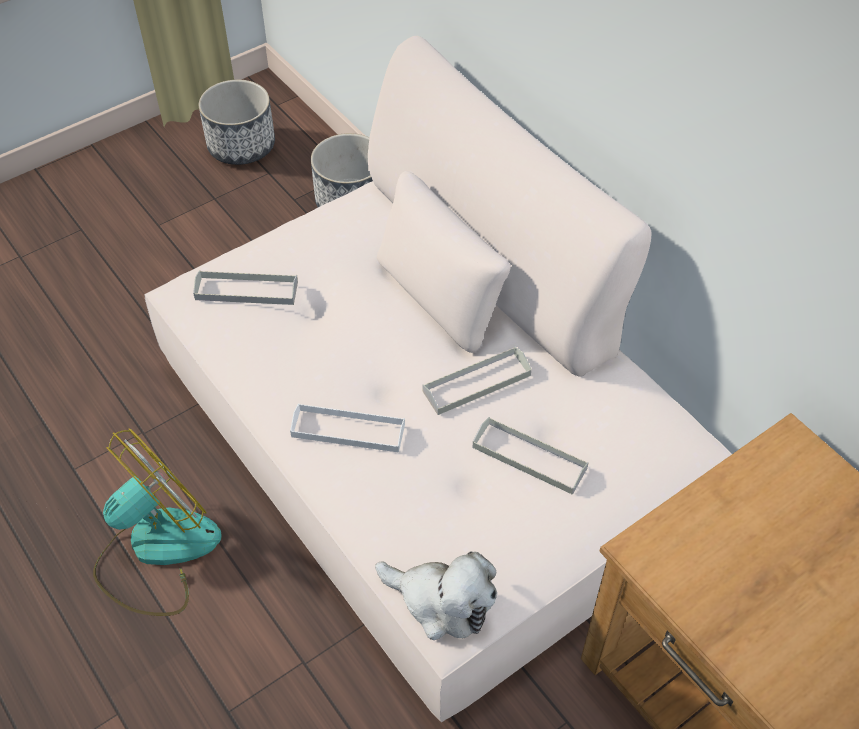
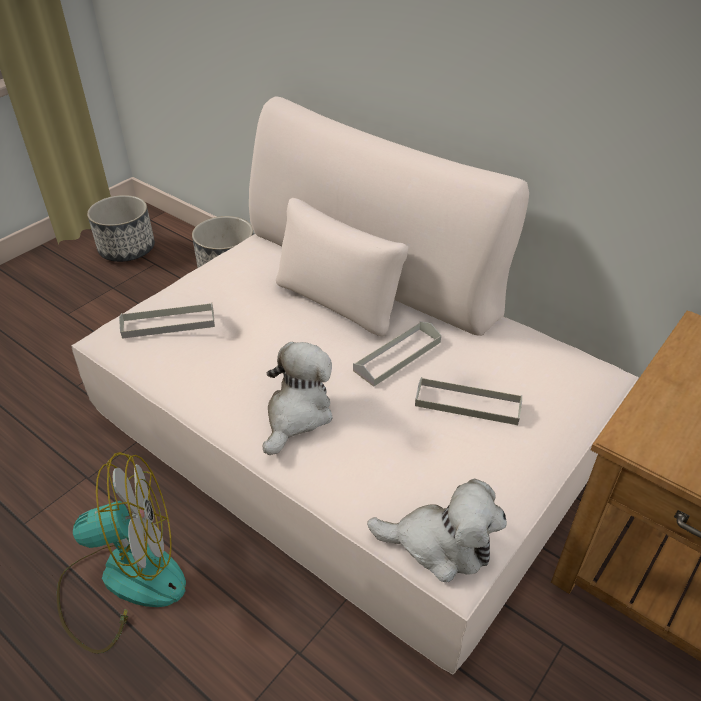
camera: 15 degrees left, 10 degrees down
fan [93,428,222,616] -> fan turned 45 degrees clockwise [57,452,186,654]
white tray [290,403,405,453] -> plush toy [262,342,332,455]

